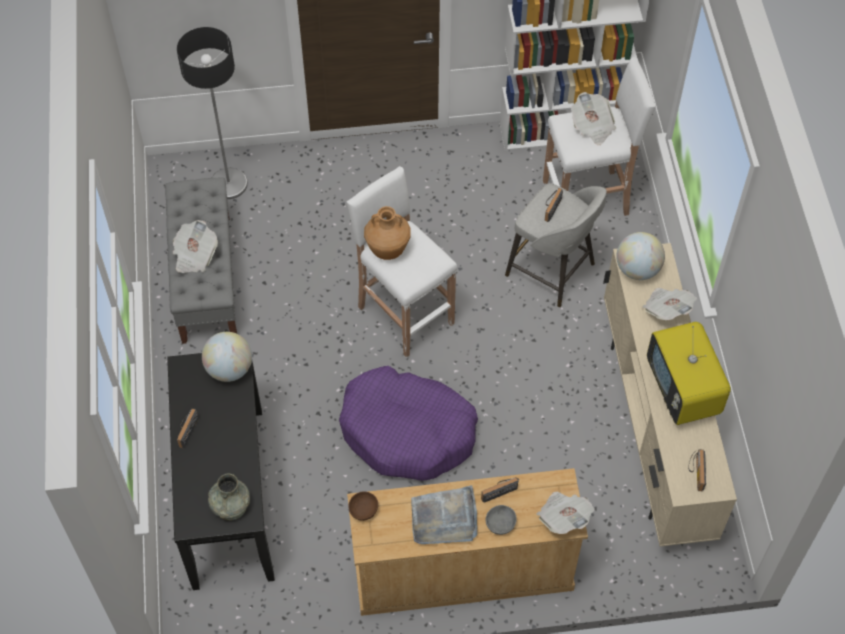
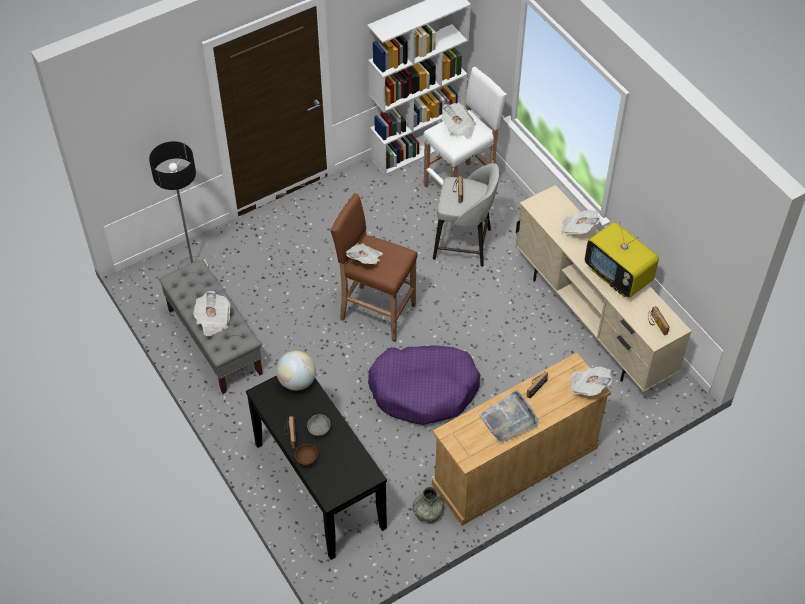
camera: 25 degrees left, 5 degrees down
grey vase [208,474,250,521] -> grey vase moved to [412,487,443,524]
white stool [346,166,457,359] -> brown stool [330,193,418,341]
brown bowl [348,491,378,521] -> brown bowl moved to [295,444,318,466]
brown vase [364,206,411,260] -> newspaper [346,243,383,264]
grey bowl [486,505,517,535] -> grey bowl moved to [307,414,330,437]
globe [616,232,665,280] -> none

